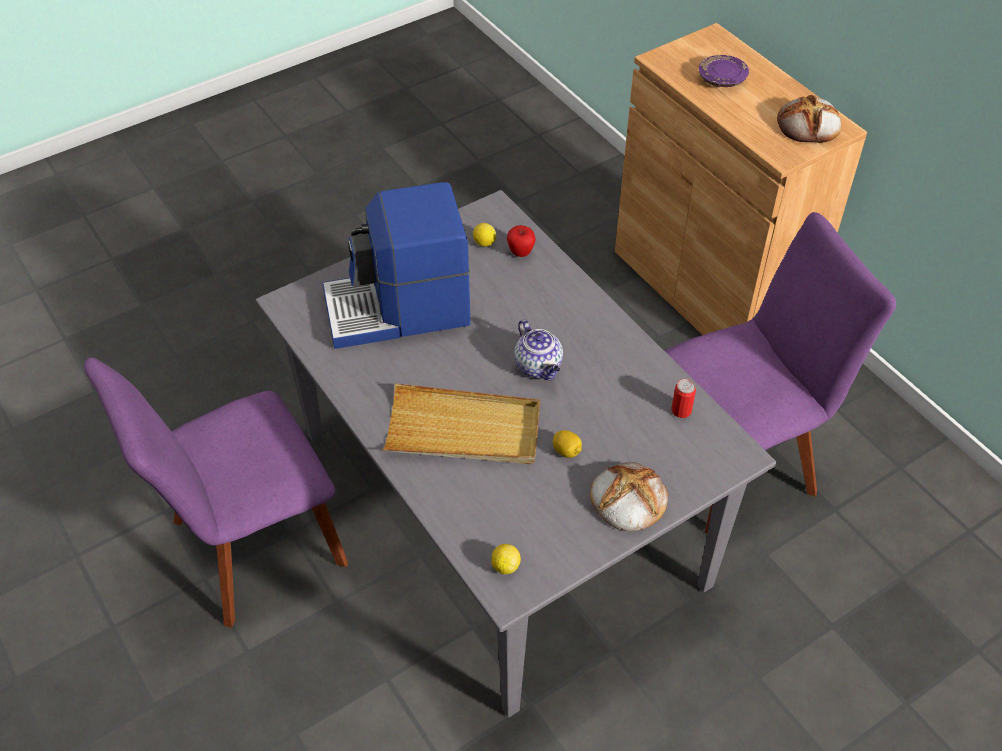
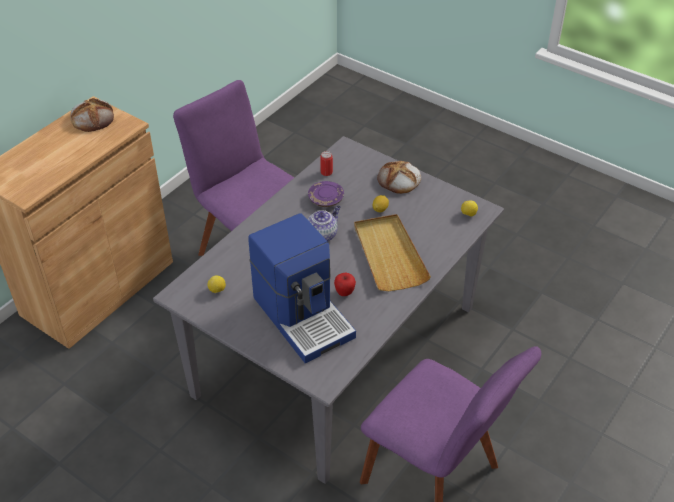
camera: 110 degrees left, 5 degrees down
apple [507,225,536,257] -> apple moved to [334,273,356,296]
purple plate [699,55,749,87] -> purple plate moved to [308,181,344,207]

